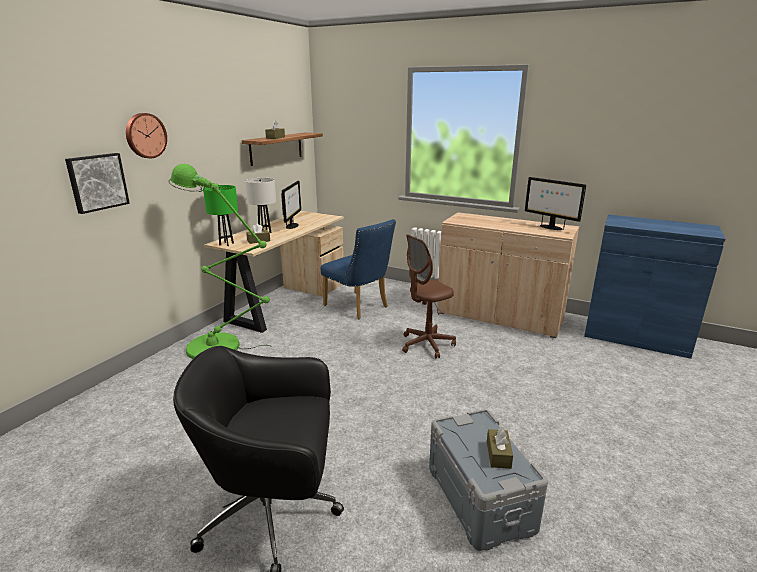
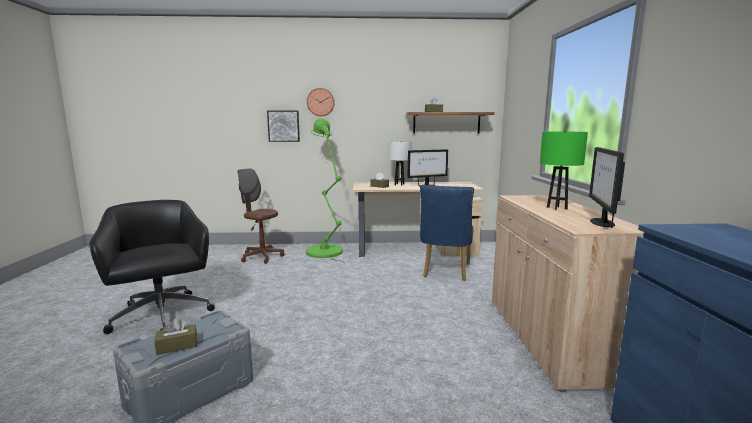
camera: 60 degrees right, 10 degrees down
green table lamp [203,185,238,246] -> green table lamp moved to [540,131,588,210]
brown office chair [402,234,456,358] -> brown office chair moved to [238,168,284,264]

